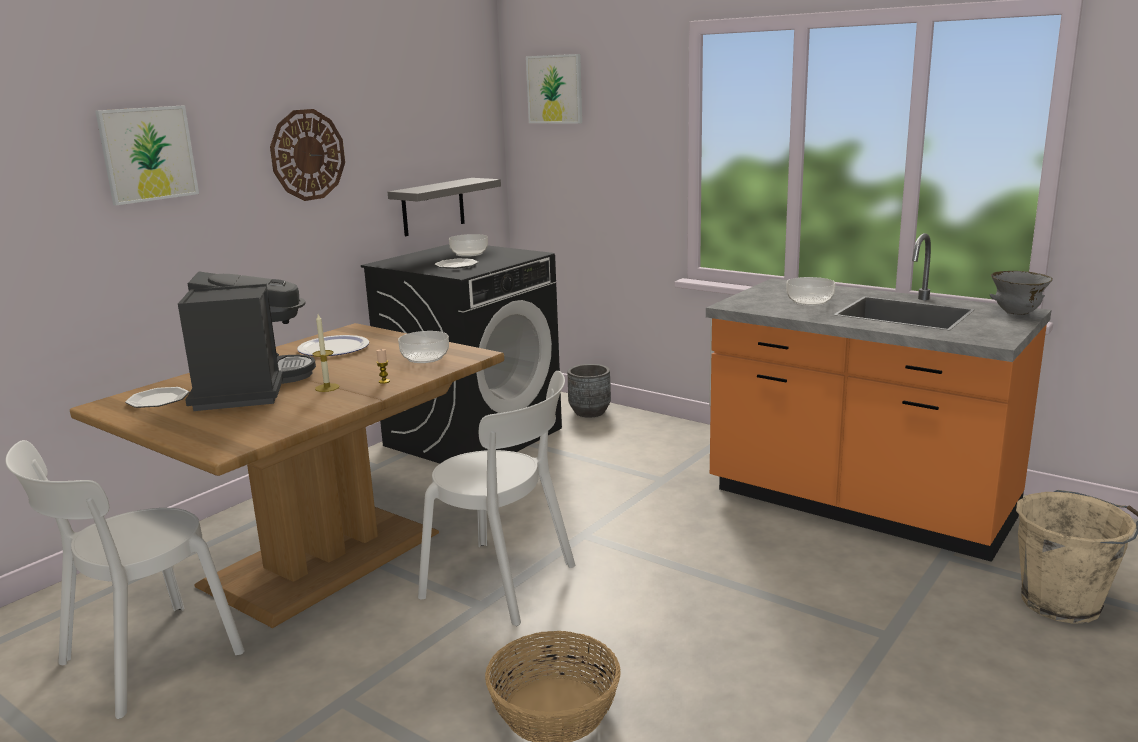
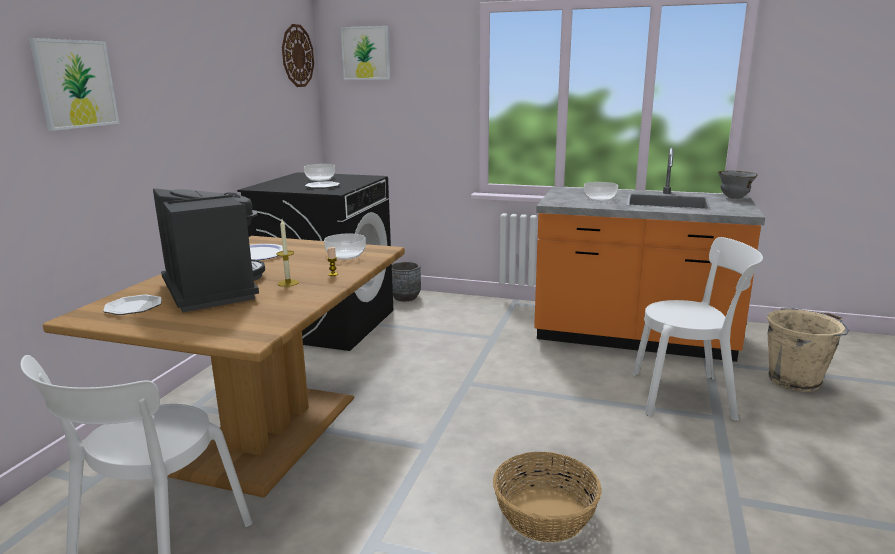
camera: 20 degrees left, 0 degrees up
wall clock [270,109,345,201] -> wall clock moved to [282,24,314,87]
grey shelf [388,178,501,236] -> none
white chair [418,371,575,626] -> white chair moved to [632,237,763,421]

